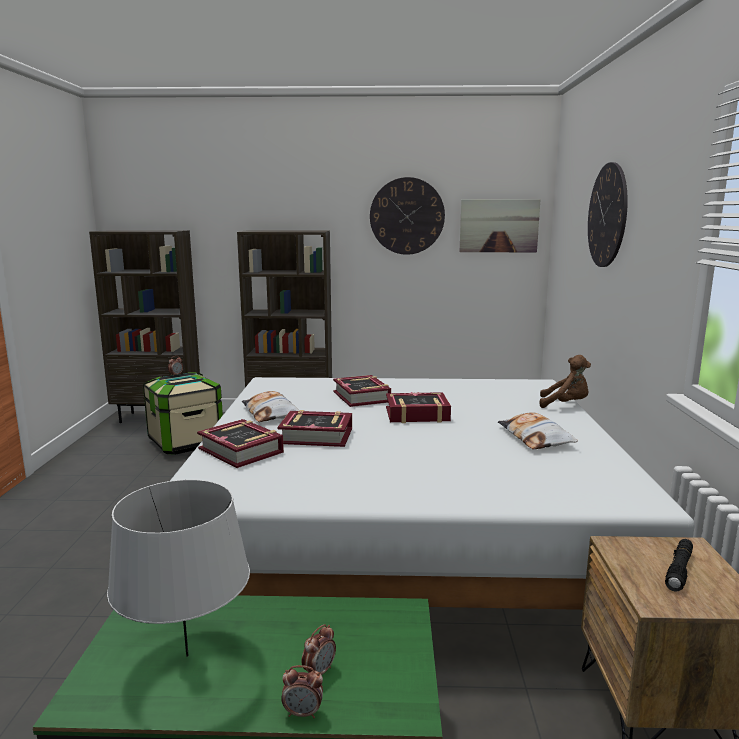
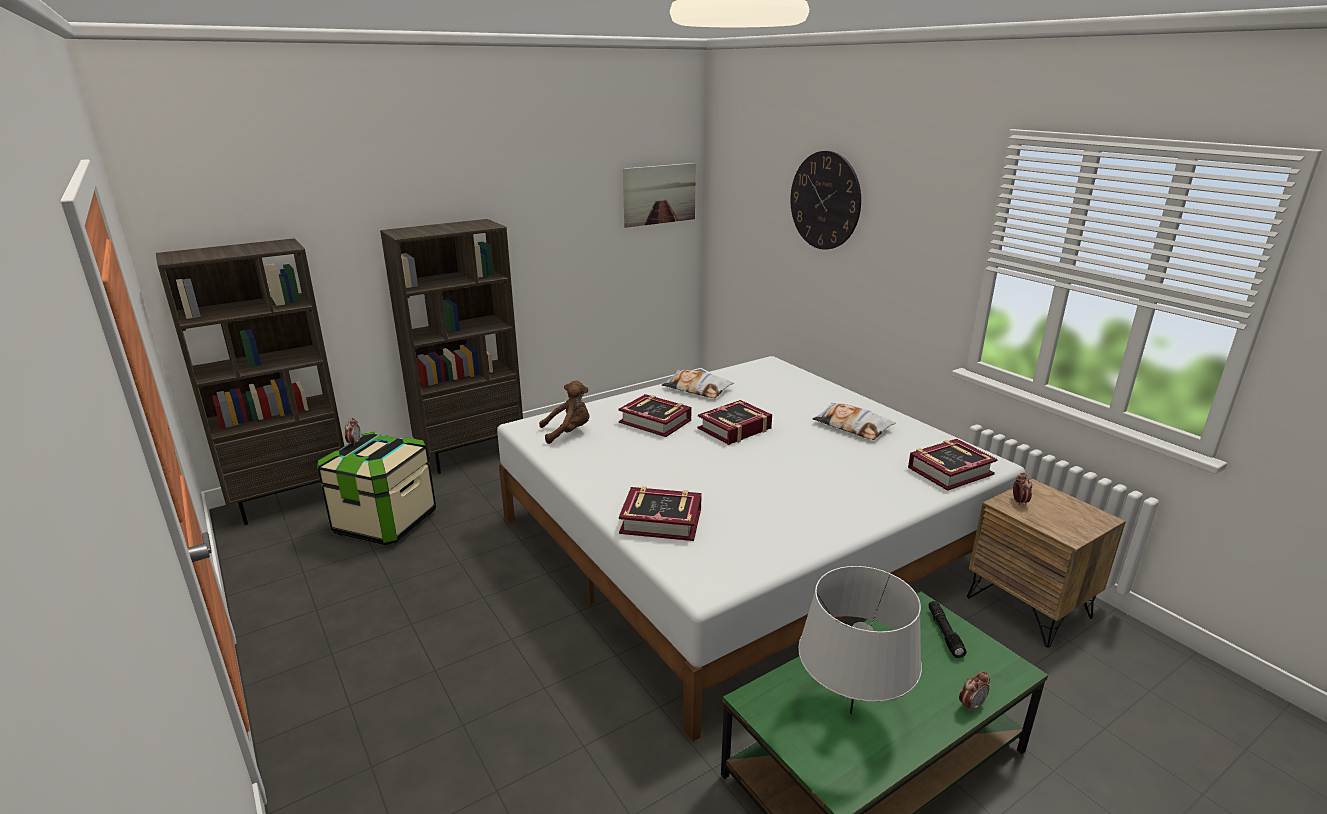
camera: 35 degrees left, 10 degrees up
pillow [242,391,299,422] -> pillow moved to [662,370,734,398]
book [277,410,352,447] -> book moved to [908,439,998,491]
alarm clock [301,624,336,675] -> alarm clock moved to [1013,473,1032,506]
wall clock [370,177,445,255] -> none
brown plush toy [540,355,591,408] -> brown plush toy moved to [539,380,590,444]
black flashlight [665,539,693,591] -> black flashlight moved to [929,601,966,658]

